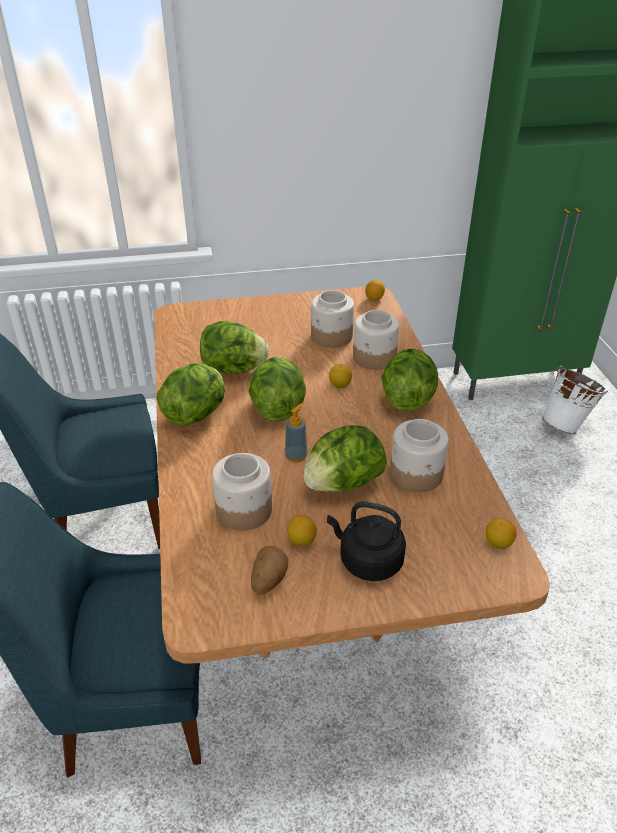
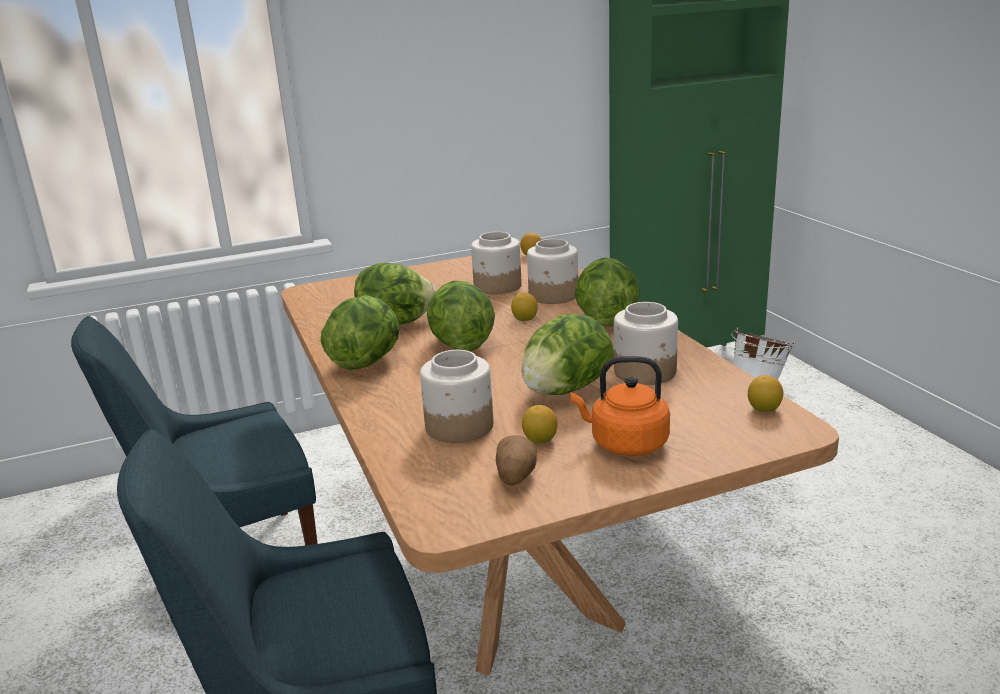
camera: 10 degrees left, 15 degrees down
soap dispenser [285,403,308,463] -> none
black kettle [327,501,406,581] -> orange kettle [570,356,670,456]

